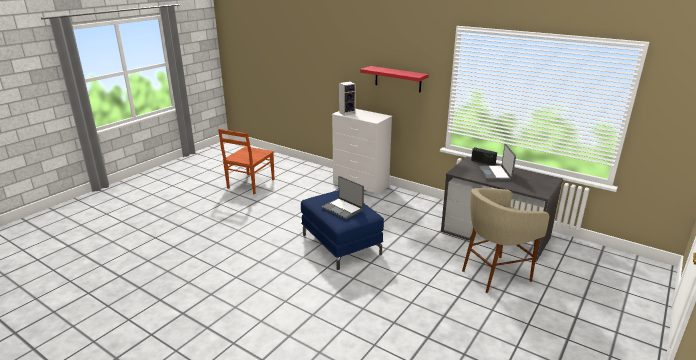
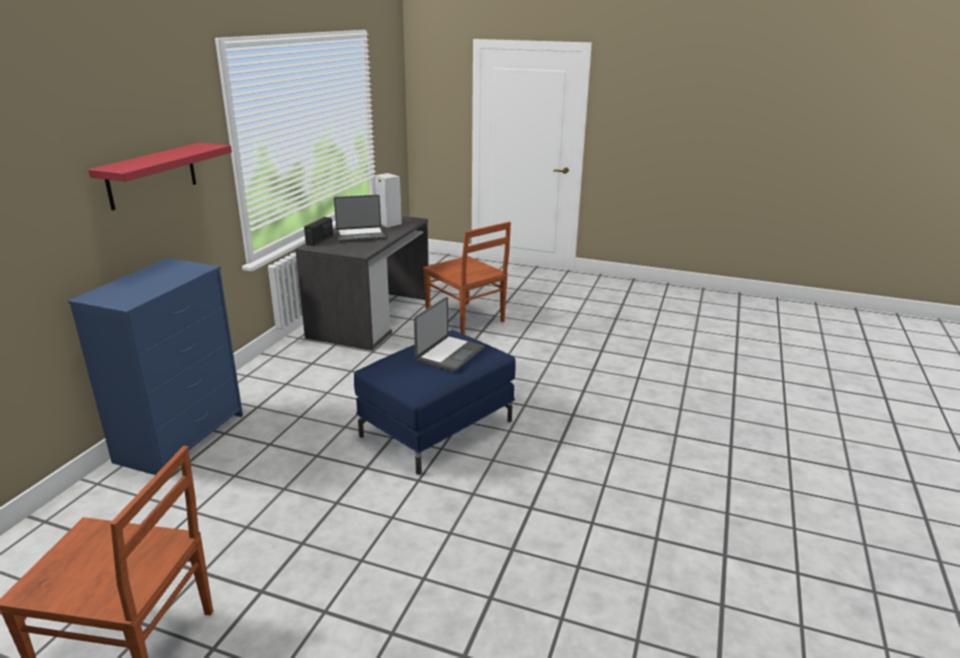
camera: 105 degrees left, 0 degrees up
white dresser [332,109,392,196] -> blue dresser [68,258,243,475]
speaker [339,82,356,116] -> speaker moved to [373,173,402,228]
beige stool [462,188,549,293] -> brown chair [423,222,511,335]

